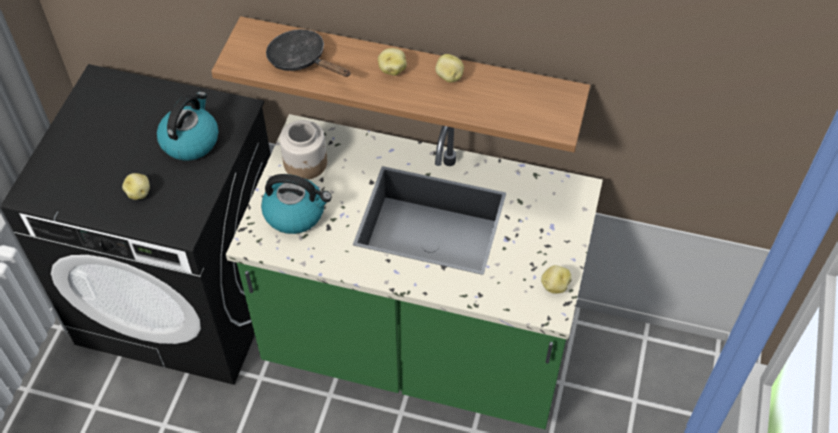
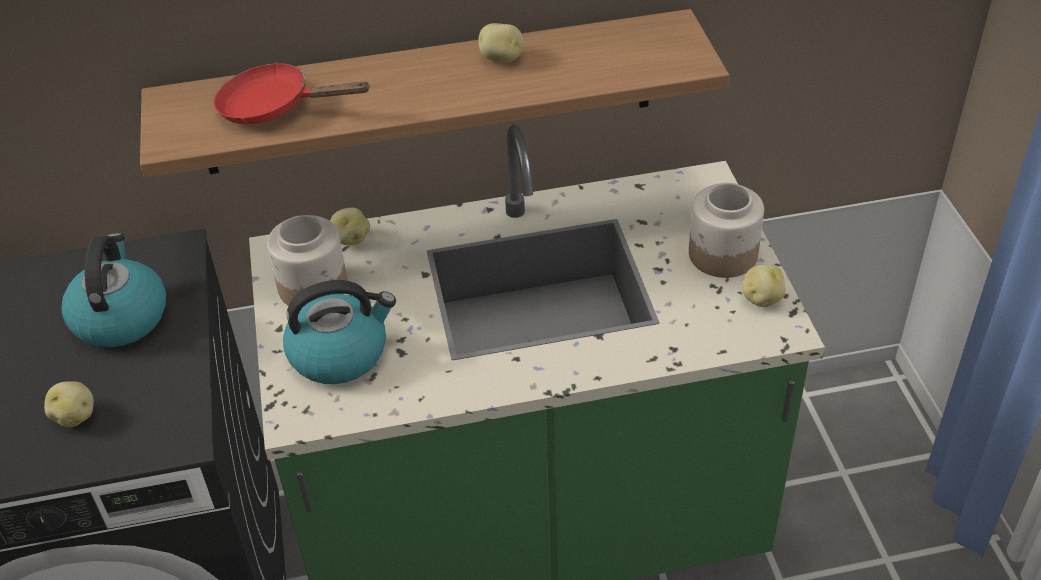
camera: 25 degrees left, 10 degrees down
black frying pan [266,29,351,77] -> red frying pan [213,63,371,124]
potato [378,48,407,76] -> potato moved to [330,208,370,245]
none -> jar [689,183,764,278]

